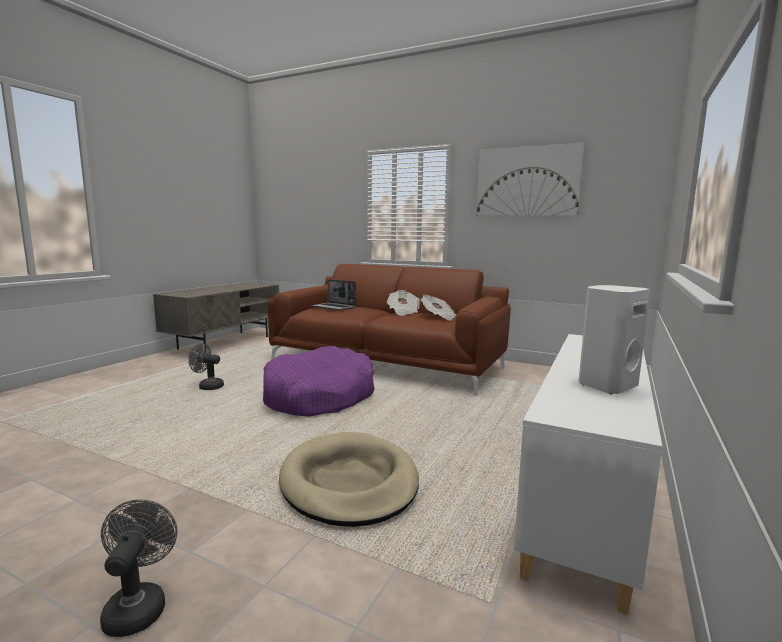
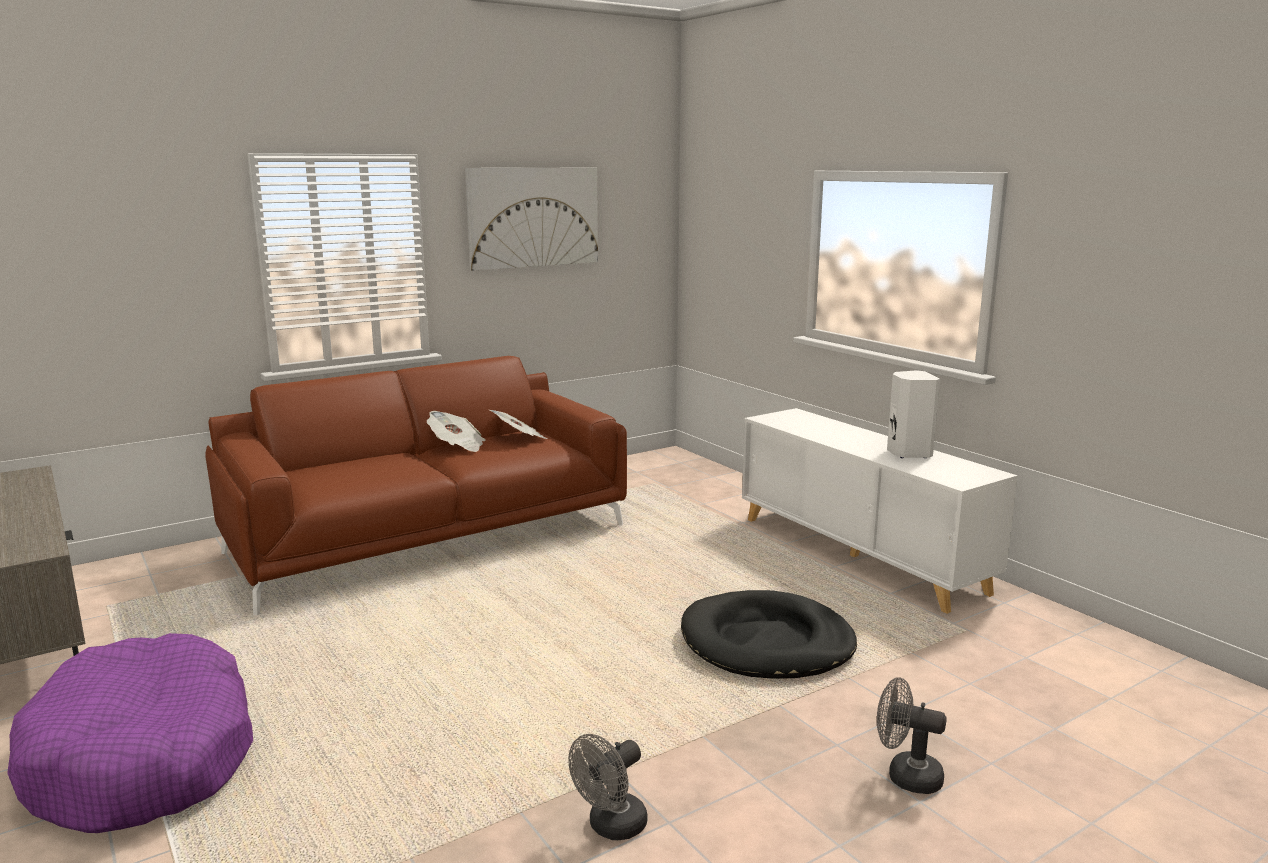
camera: 60 degrees left, 5 degrees up
grey fan [188,343,224,390] -> grey fan moved to [568,734,647,840]
purple dog bed [263,346,375,417] -> purple dog bed moved to [7,633,253,833]
beige dog bed [279,432,419,527] -> black dog bed [681,590,857,679]
laptop [312,279,356,311] -> none

